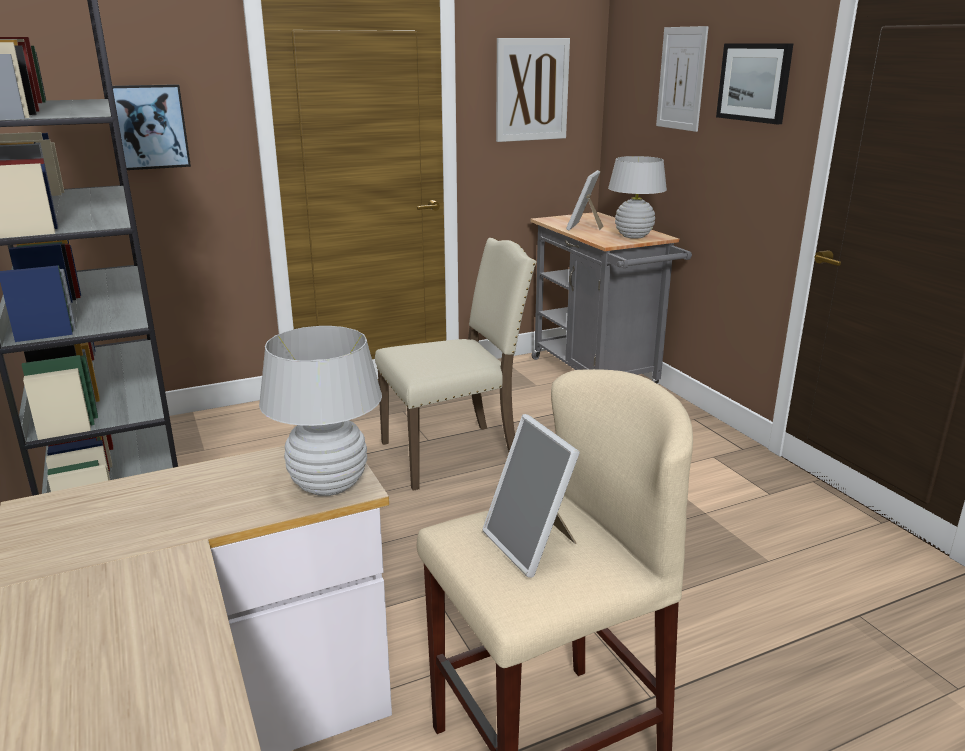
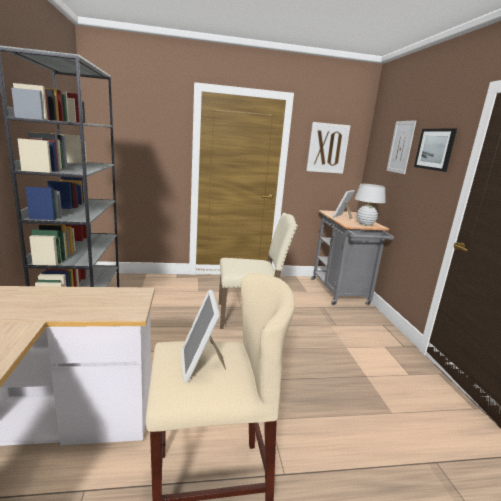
camera: 15 degrees right, 5 degrees down
picture [112,84,191,170] -> none
white table lamp [259,326,382,496] -> none

